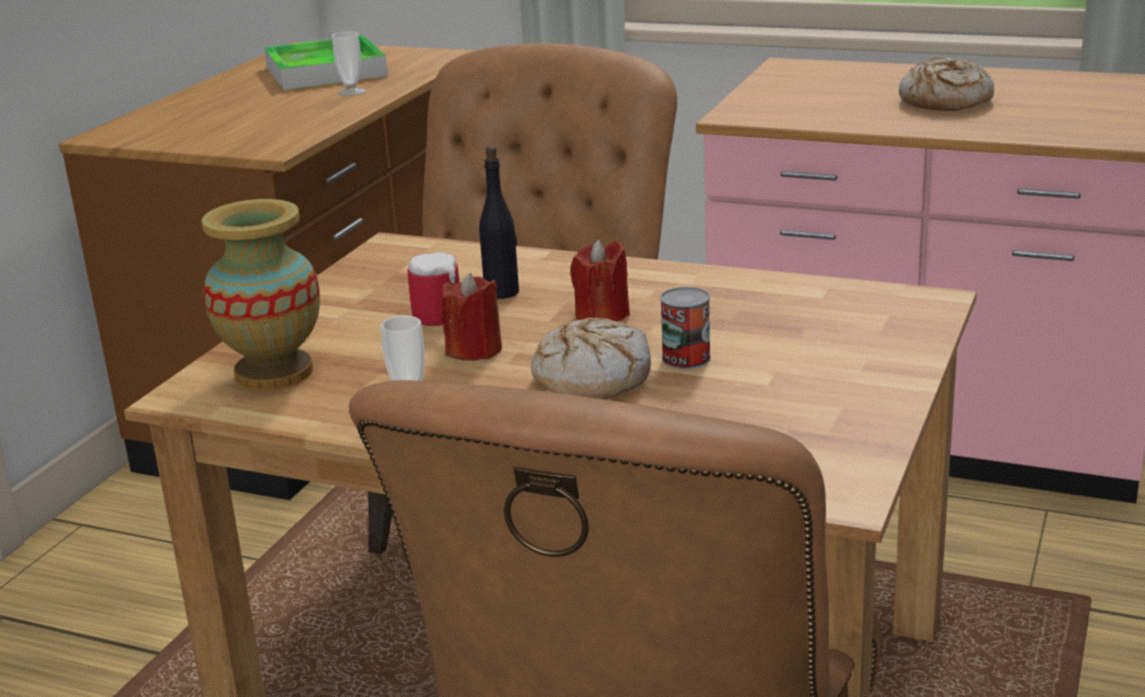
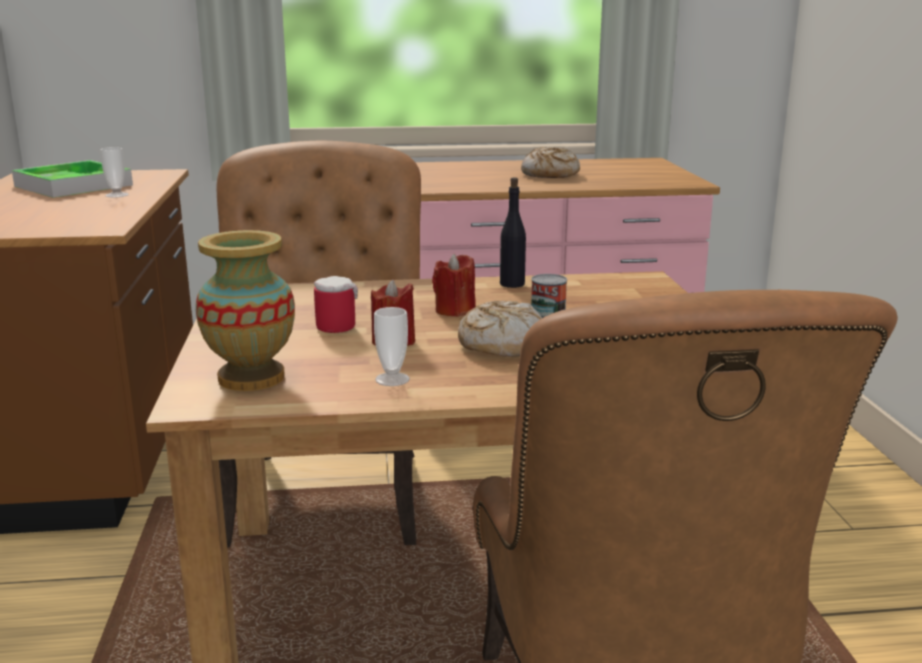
camera: 30 degrees left, 5 degrees down
black bottle [479,146,519,299] -> black bottle moved to [500,177,526,288]

